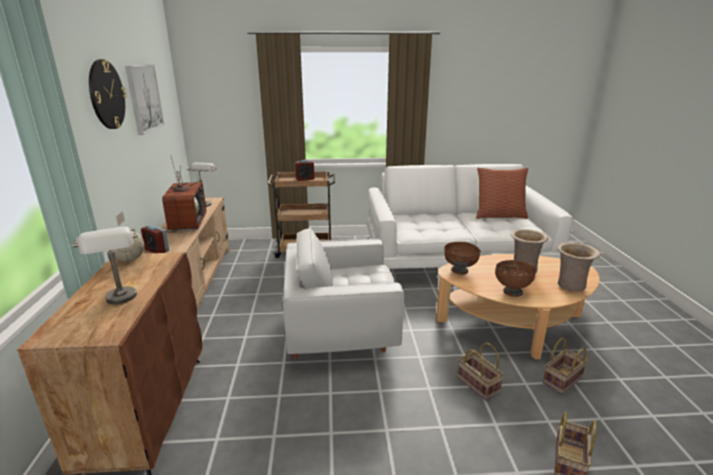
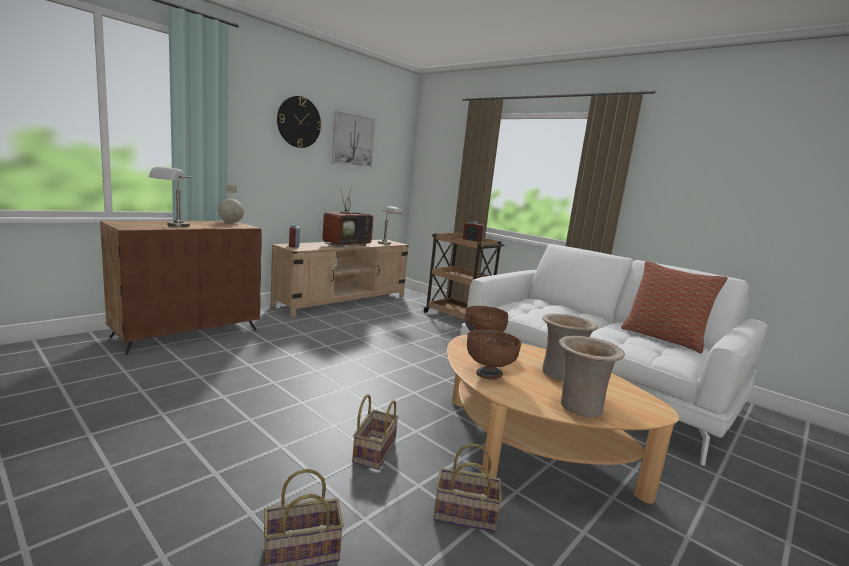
camera: 45 degrees right, 10 degrees down
white armchair [283,227,404,359] -> none

